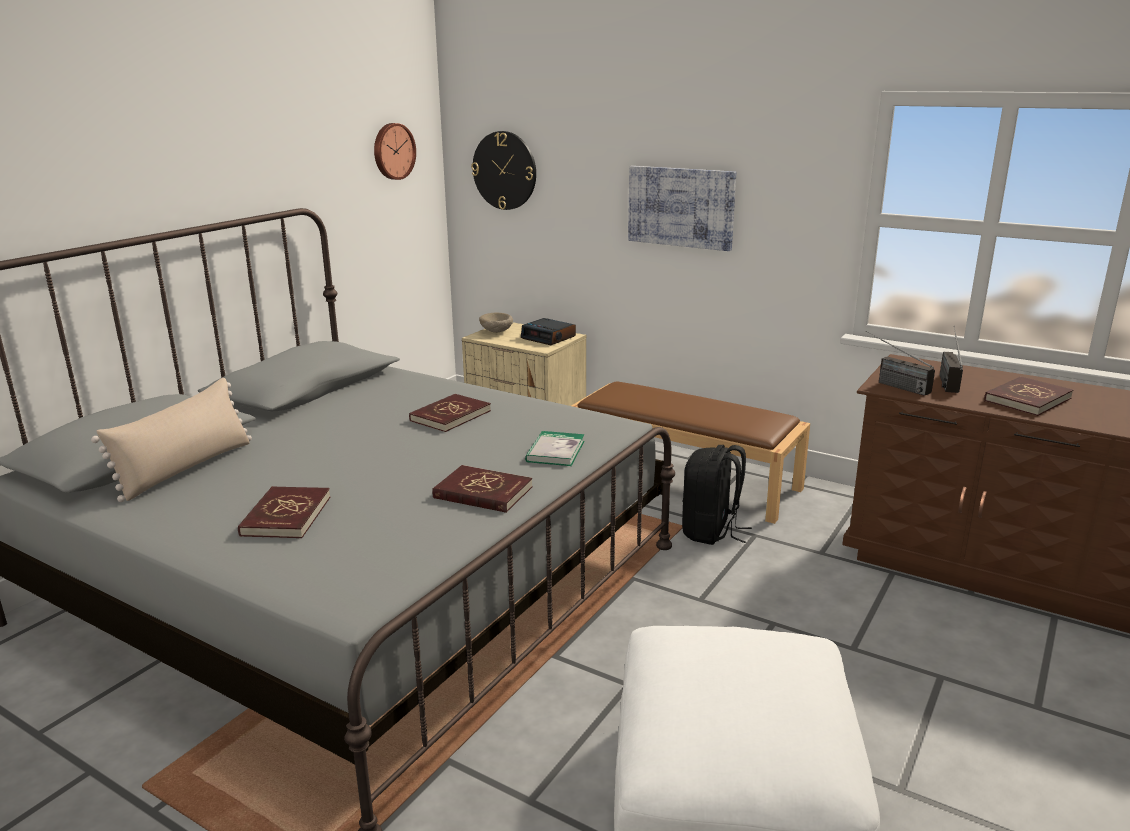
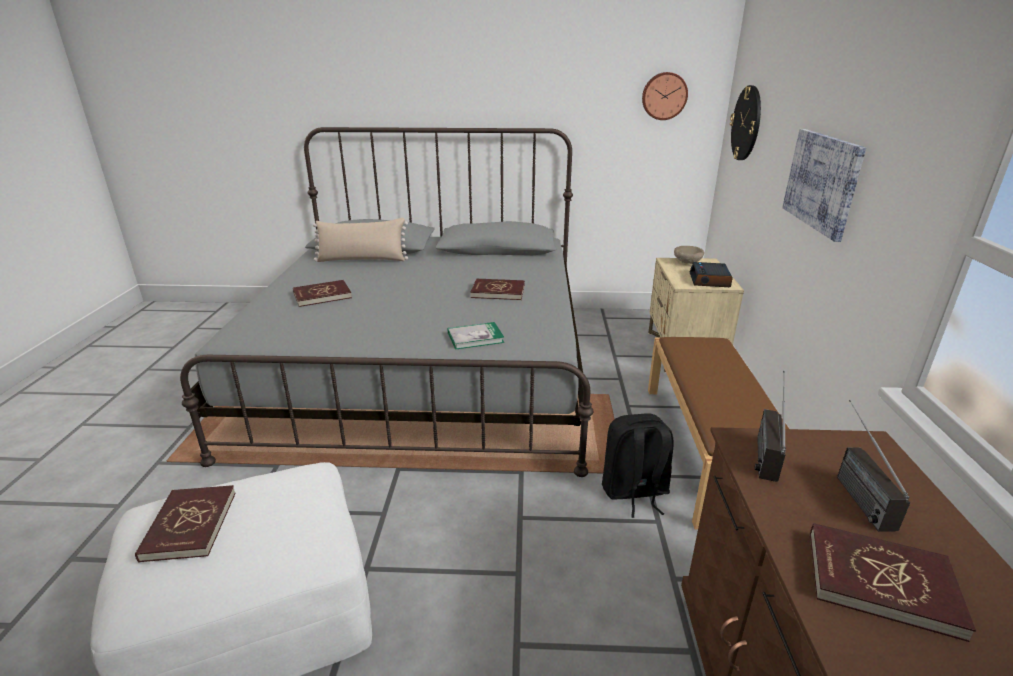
camera: 60 degrees right, 5 degrees up
red book [432,465,532,513] -> red book moved to [135,485,236,563]
radio [939,326,963,393] -> radio turned 75 degrees counterclockwise [837,400,910,531]

